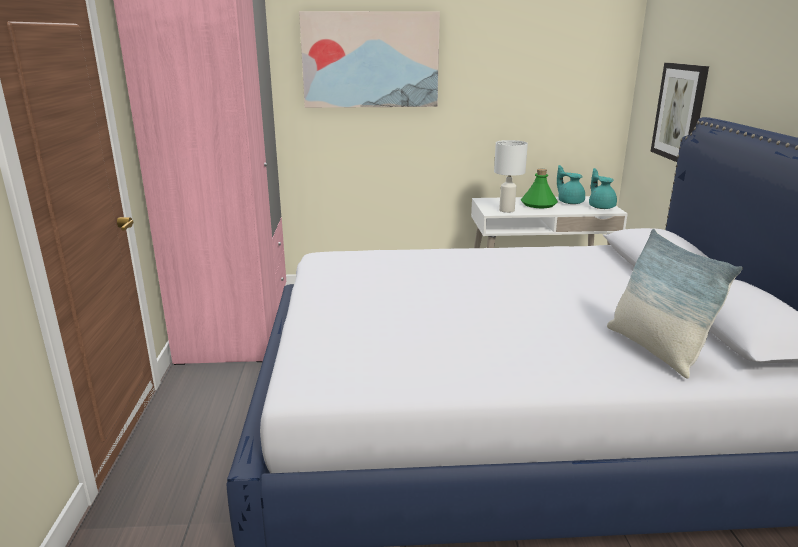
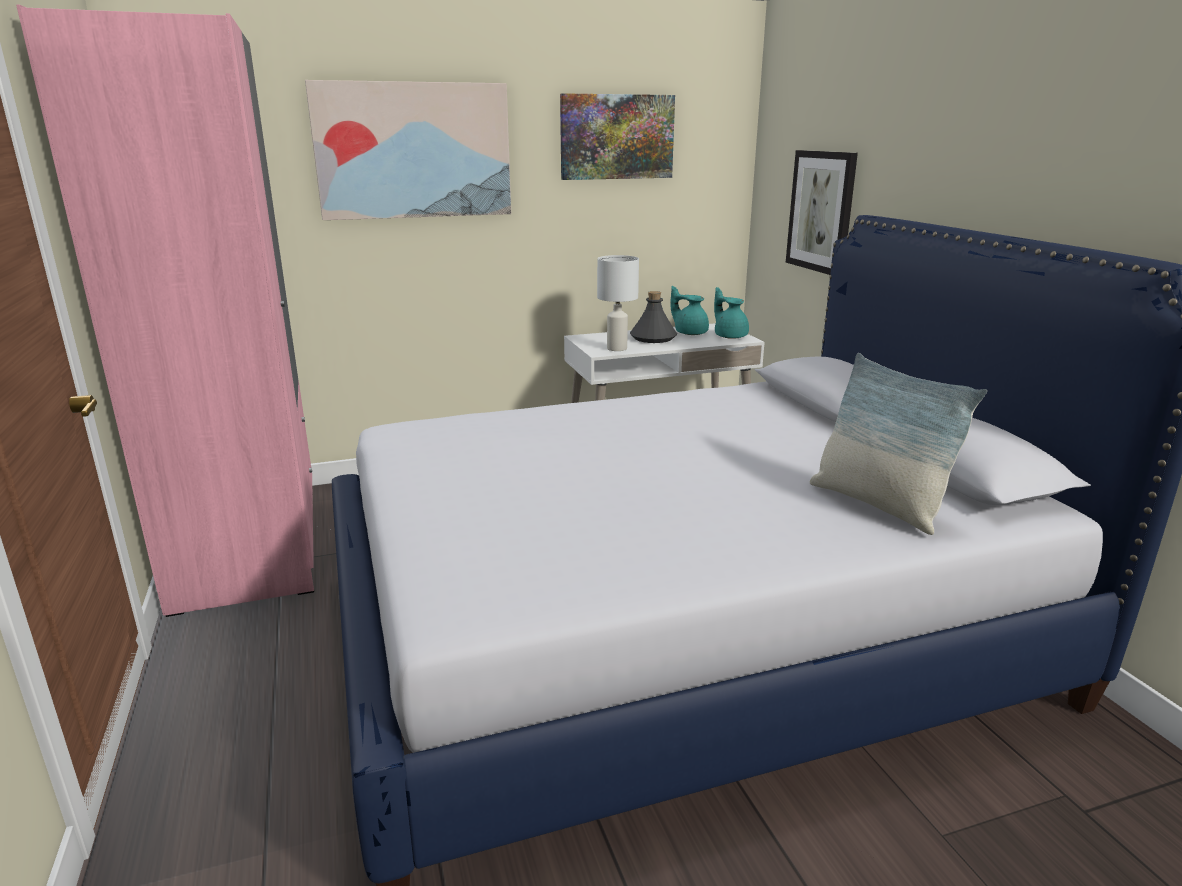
camera: 15 degrees left, 0 degrees up
green bottle [521,169,558,208] -> grey bottle [630,291,677,343]
none -> picture [560,93,675,180]

